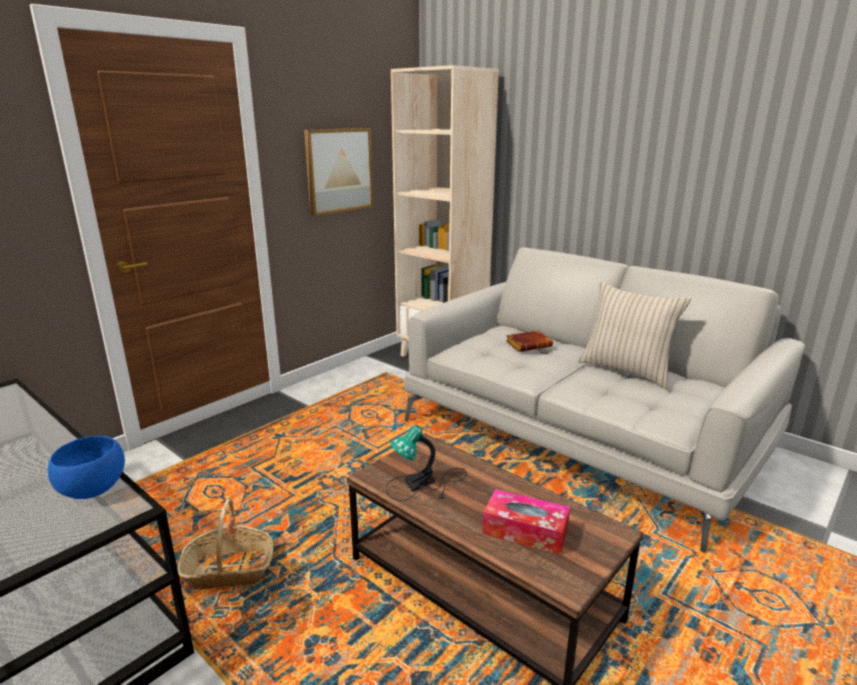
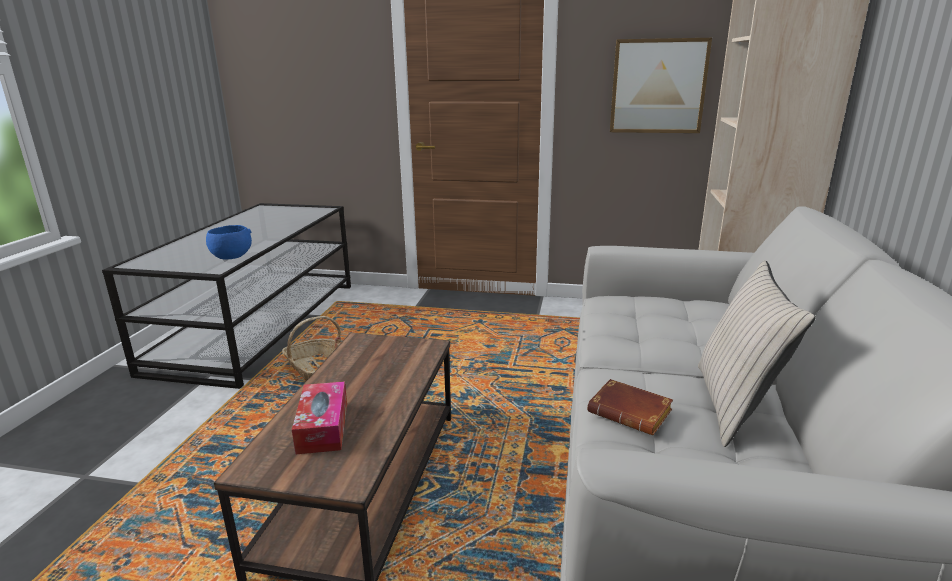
camera: 60 degrees right, 0 degrees up
table lamp [386,426,467,501] -> none
brown book [506,330,553,352] -> brown book moved to [587,379,673,435]

